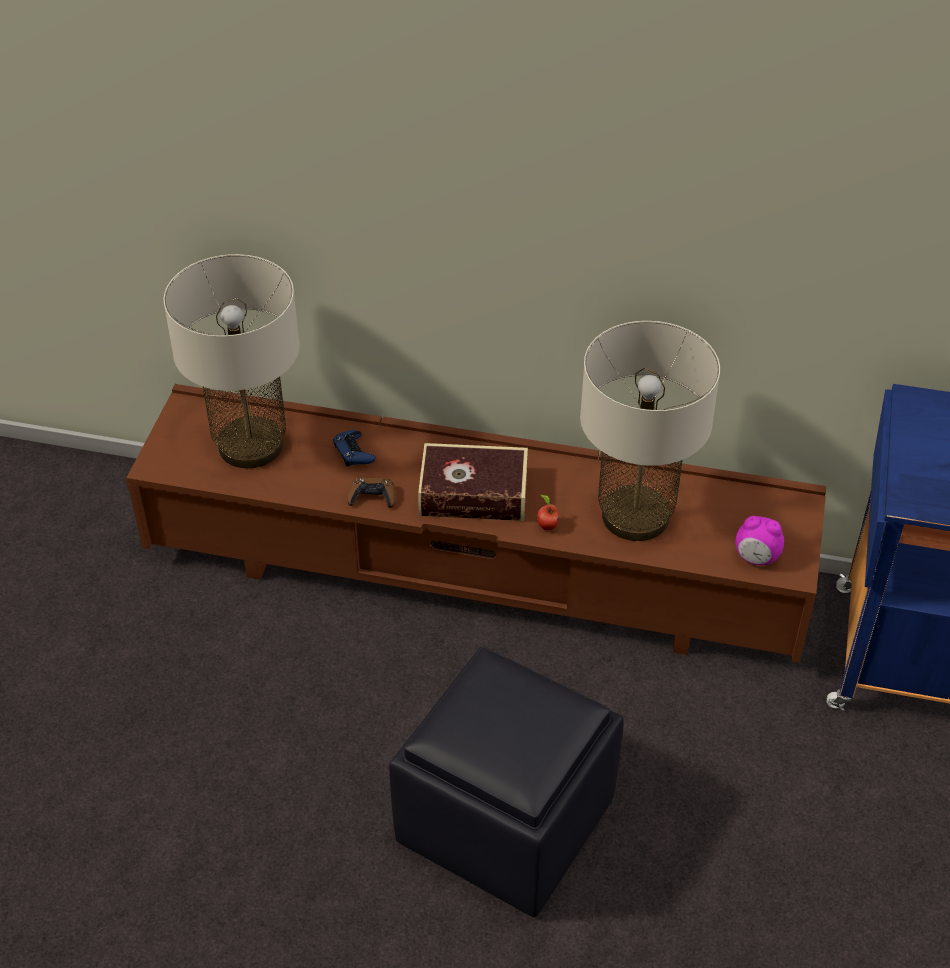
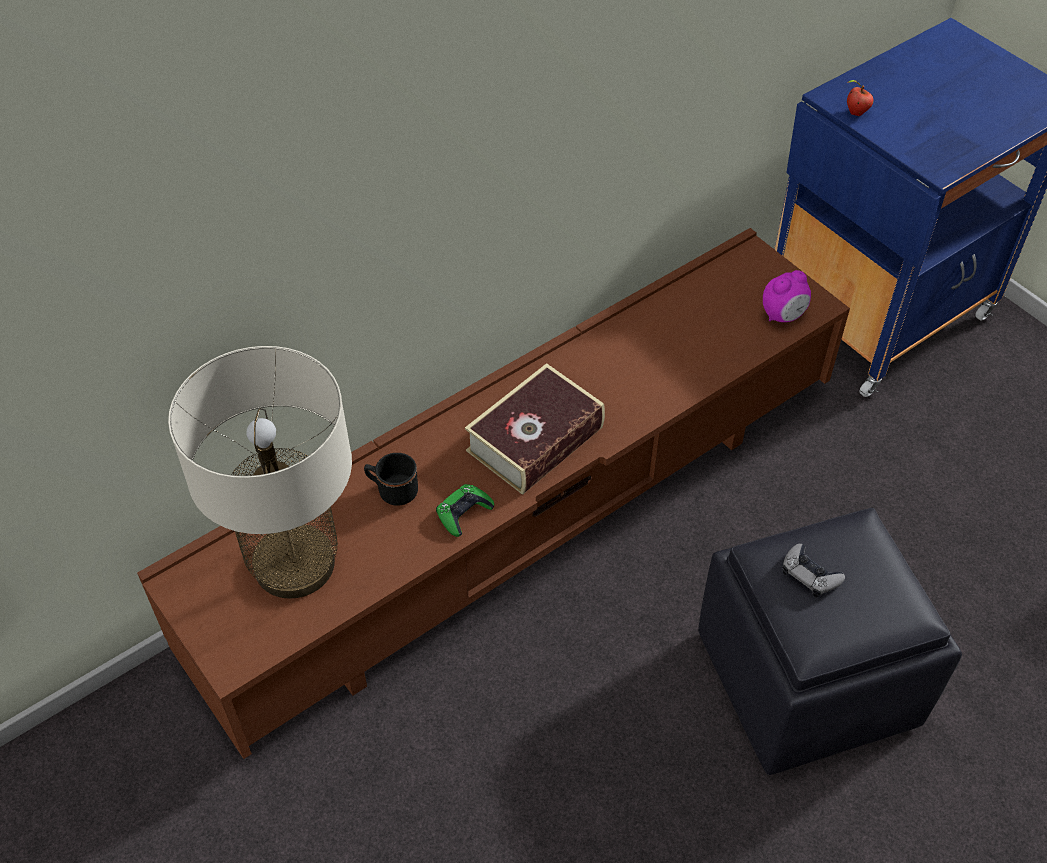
camera: 50 degrees left, 5 degrees up
blue game controller [333,430,376,467] -> black mug [364,453,418,506]
brown game controller [347,477,396,508] -> green game controller [436,484,494,537]
apple [537,494,559,530] -> apple moved to [847,80,873,116]
table lamp [580,321,720,541] -> none
none -> grey game controller [782,544,845,597]

